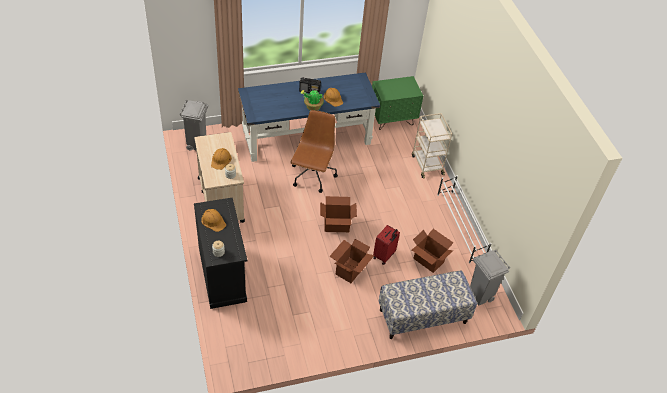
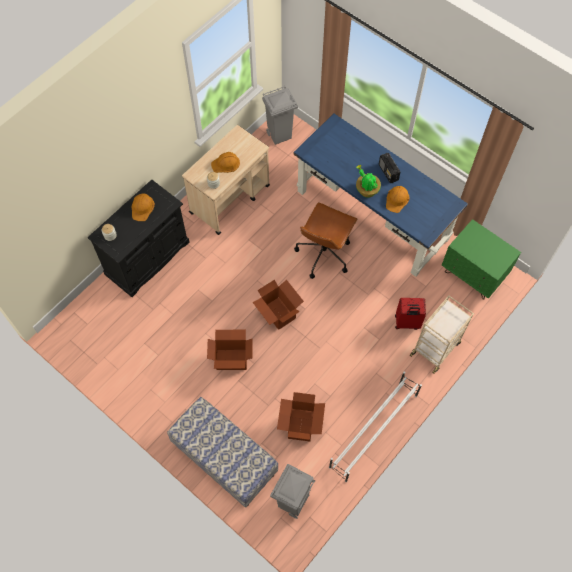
camera: 60 degrees right, 15 degrees up
brown office chair [290,110,338,193] -> brown office chair turned 135 degrees clockwise [294,202,357,279]
red suitcase [373,225,400,265] -> red suitcase moved to [395,298,426,330]

